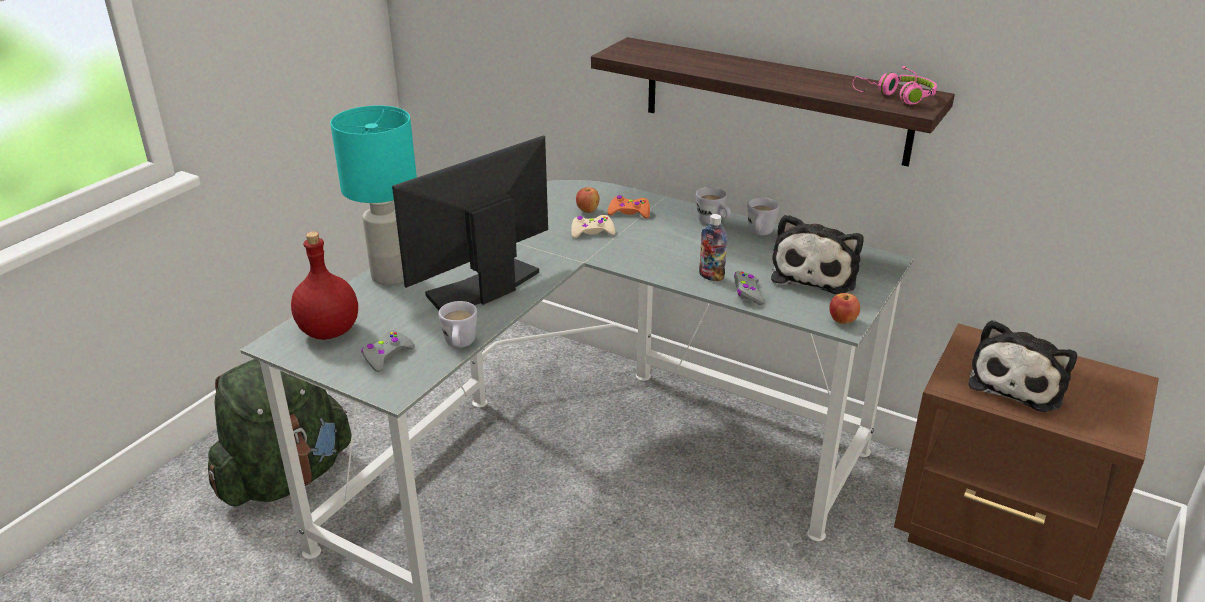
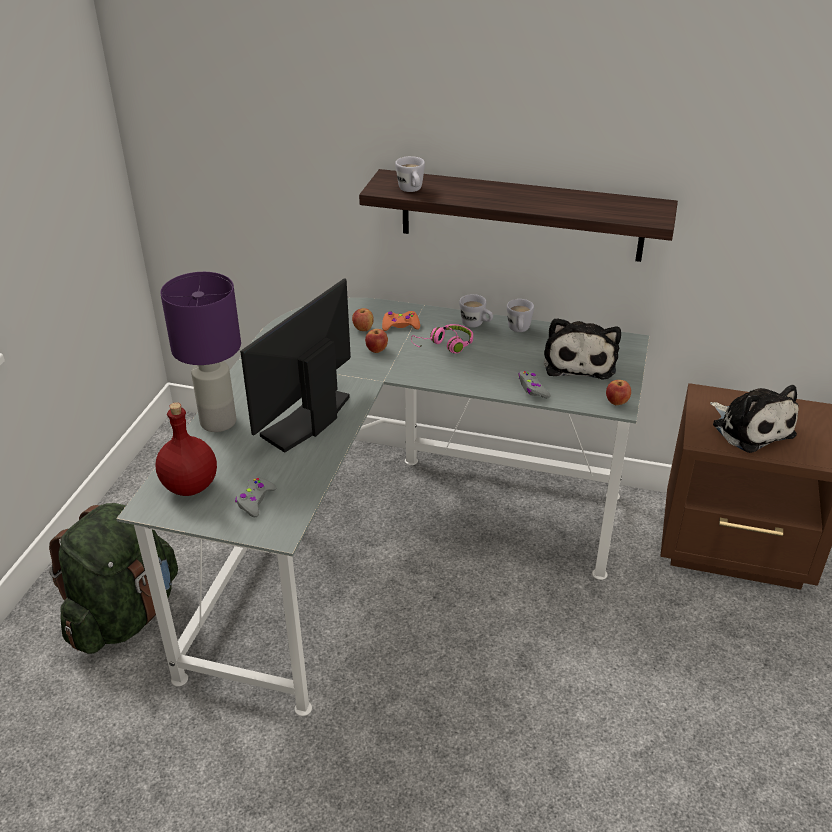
camera: 15 degrees left, 5 degrees up
turquoise table lamp [330,105,417,285] -> purple table lamp [161,272,241,432]
white mug [438,301,477,348] -> white mug moved to [395,156,425,192]
beige game controller [571,215,616,238] -> apple [365,329,388,353]
bottle [699,214,727,281] -> none
pink headphones [852,66,937,105] -> pink headphones moved to [411,324,473,354]
plush toy [969,320,1077,412] -> plush toy turned 45 degrees counterclockwise [710,385,799,453]

